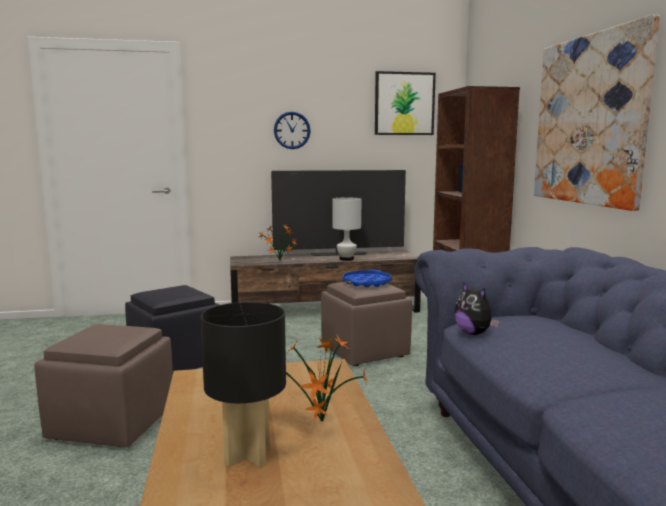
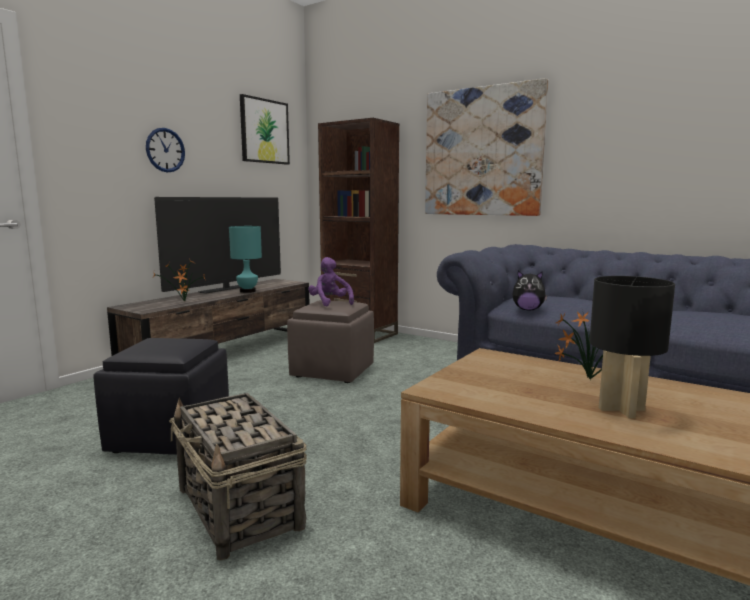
camera: 45 degrees left, 0 degrees up
brown ottoman [34,324,173,448] -> basket [169,393,307,560]
white table lamp [332,197,362,261] -> turquoise table lamp [229,226,262,293]
blue tray [343,270,391,287] -> purple plush toy [308,257,354,306]

